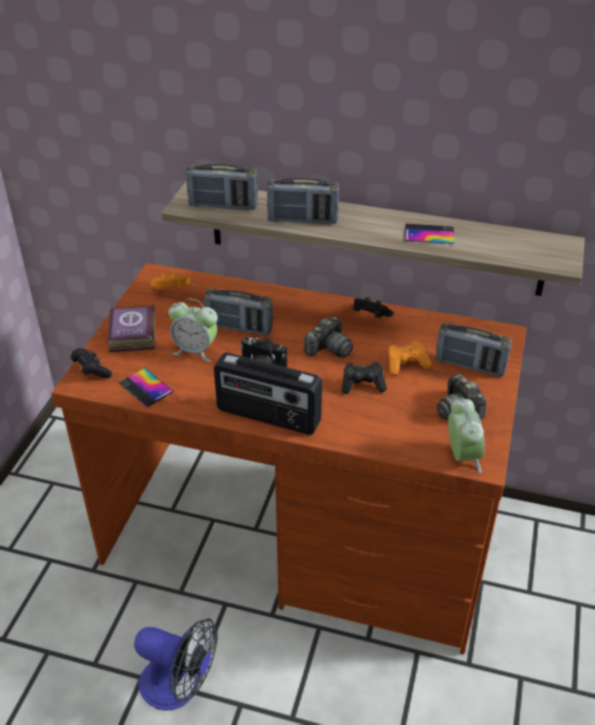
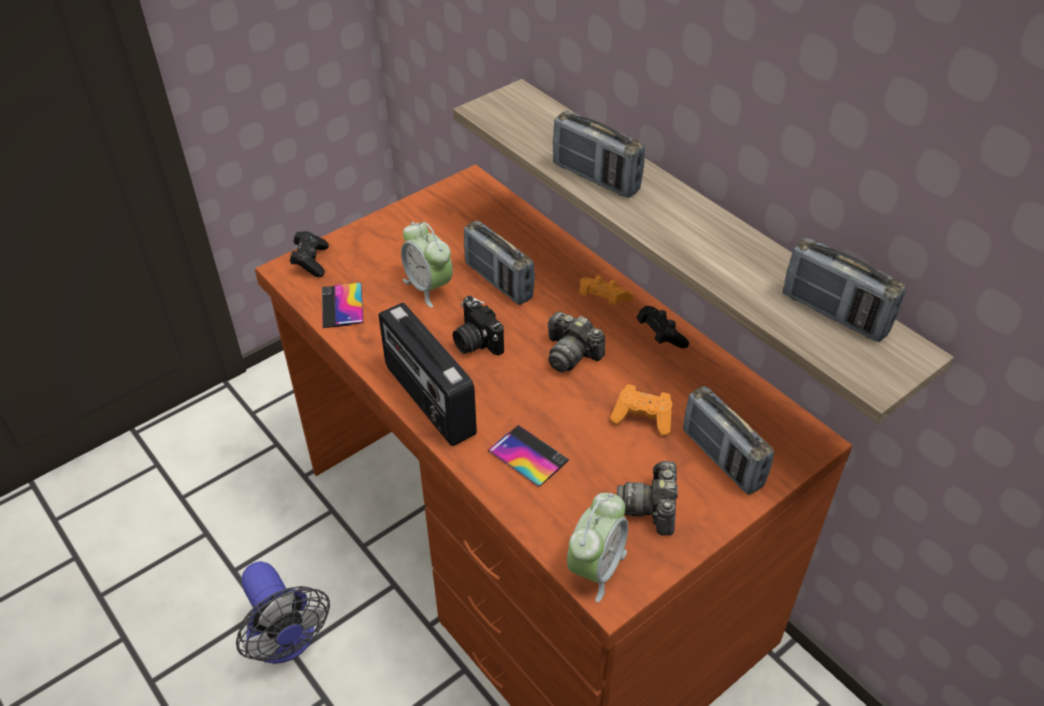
camera: 35 degrees right, 5 degrees up
book [107,304,155,352] -> none
orange game controller [150,273,190,290] -> orange game controller moved to [579,276,633,305]
radio [186,164,258,210] -> radio moved to [783,237,906,342]
camera [304,317,353,358] -> camera turned 45 degrees clockwise [547,311,605,372]
black game controller [342,362,387,394] -> none
phone [405,224,454,244] -> phone moved to [488,425,569,487]

